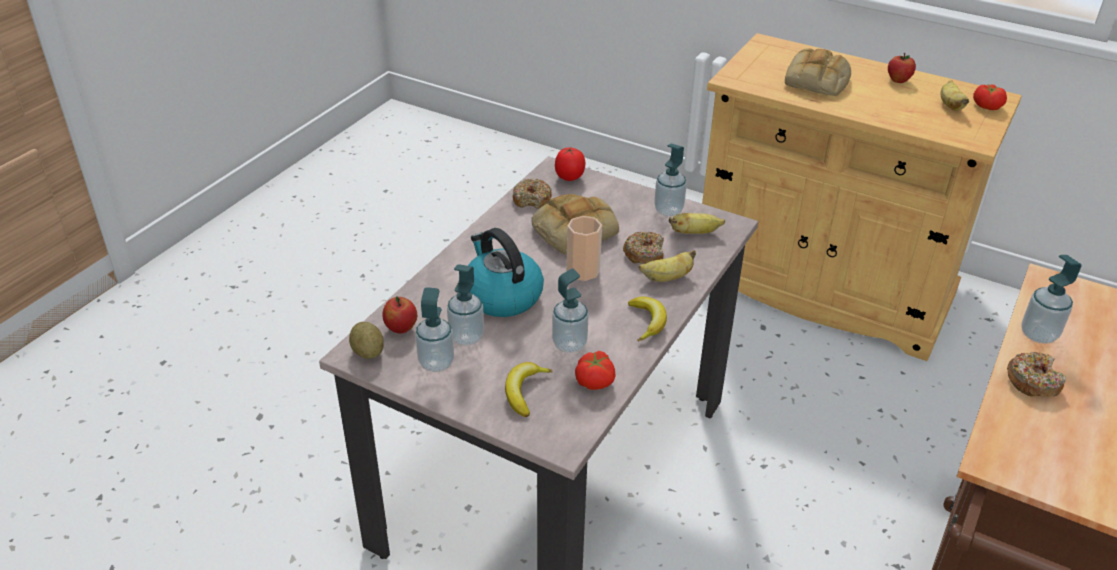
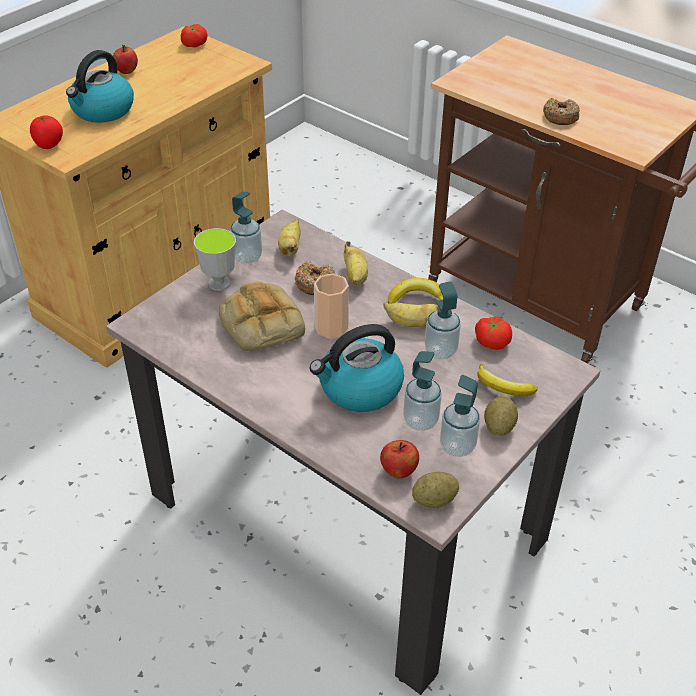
camera: 80 degrees left, 5 degrees up
donut [512,178,552,209] -> none
tomato [555,148,585,181] -> tomato moved to [30,115,63,149]
bread [785,48,851,96] -> kettle [66,50,134,123]
banana [940,80,969,111] -> banana moved to [383,303,440,327]
soap dispenser [1021,255,1082,344] -> none
none -> cup [194,228,236,291]
none -> potato [484,396,518,436]

